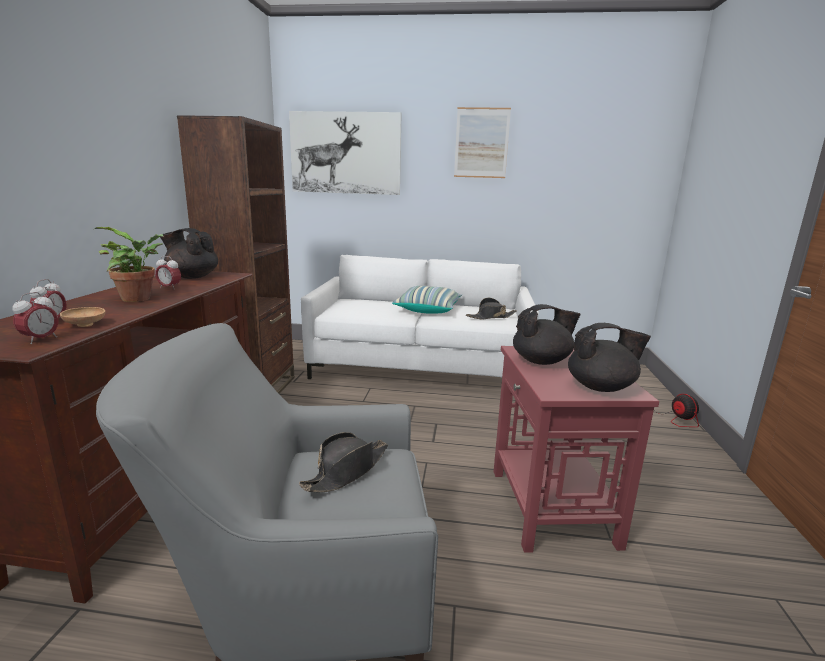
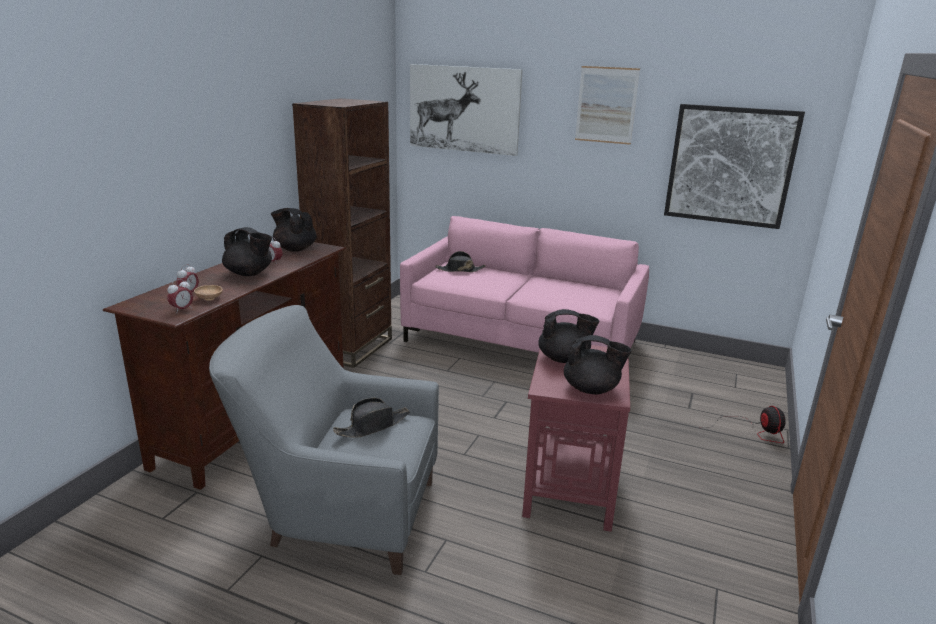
camera: 15 degrees right, 5 degrees up
potted plant [94,227,163,302] -> black teapot [222,227,272,276]
white sofa [301,255,539,379] -> pink sofa [400,216,649,353]
pillow [392,286,462,314] -> none
black hat [466,298,516,319] -> black hat moved to [435,251,486,272]
none -> picture [664,104,805,229]

